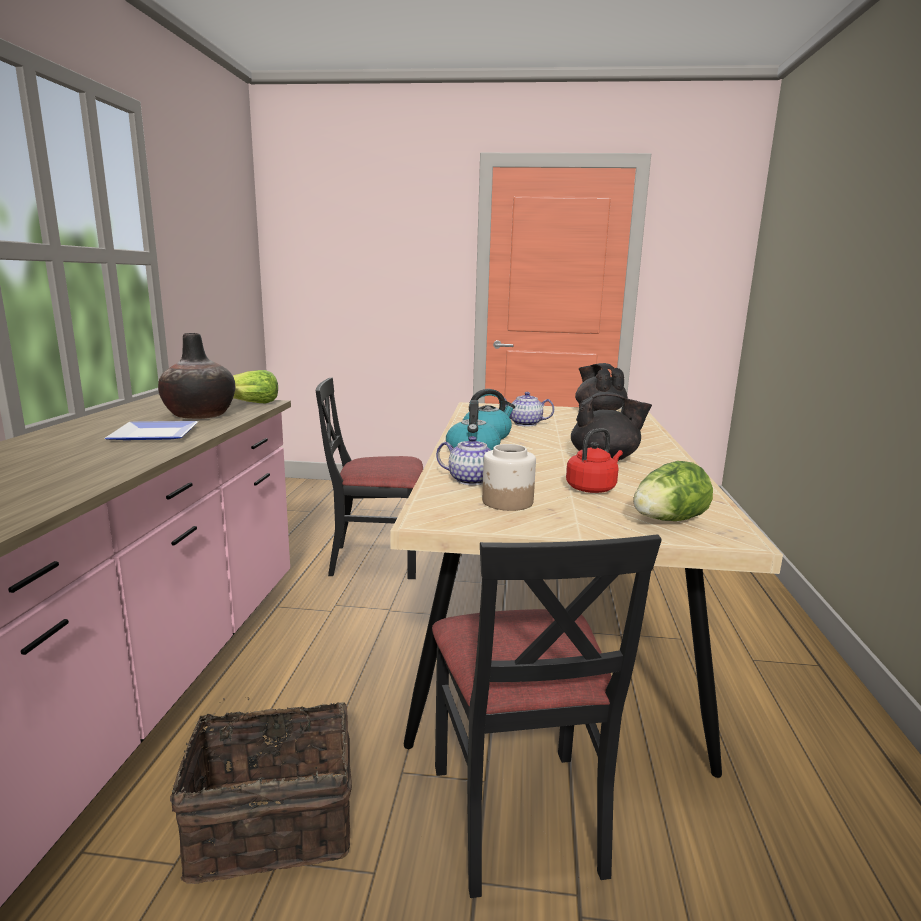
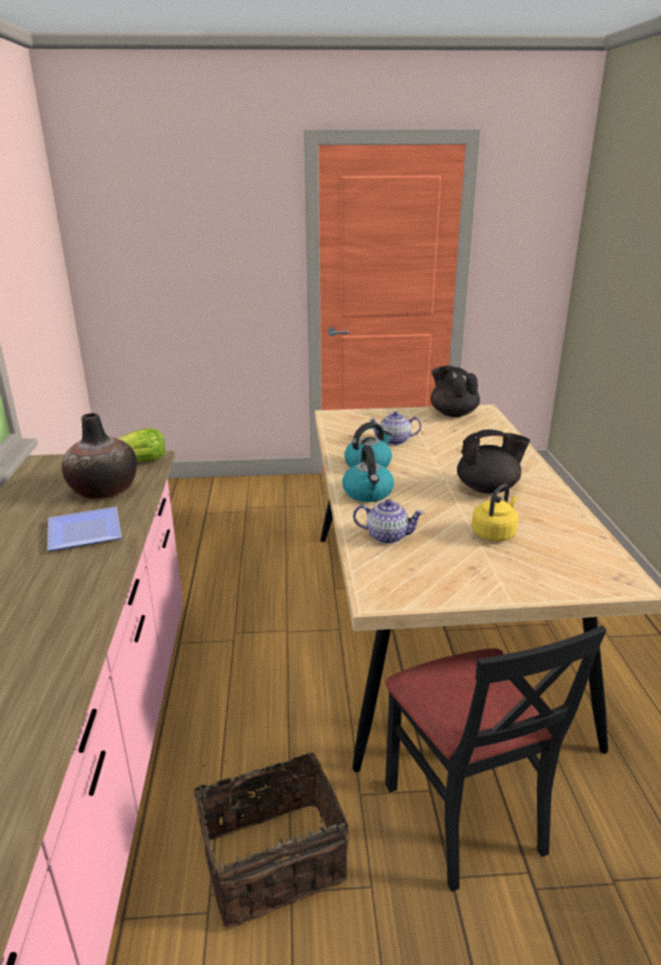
camera: 10 degrees left, 10 degrees up
black chair [316,377,423,579] -> none
jar [482,444,536,511] -> none
red kettle [566,428,623,493] -> yellow kettle [472,484,518,541]
lettuce [633,461,713,521] -> none

